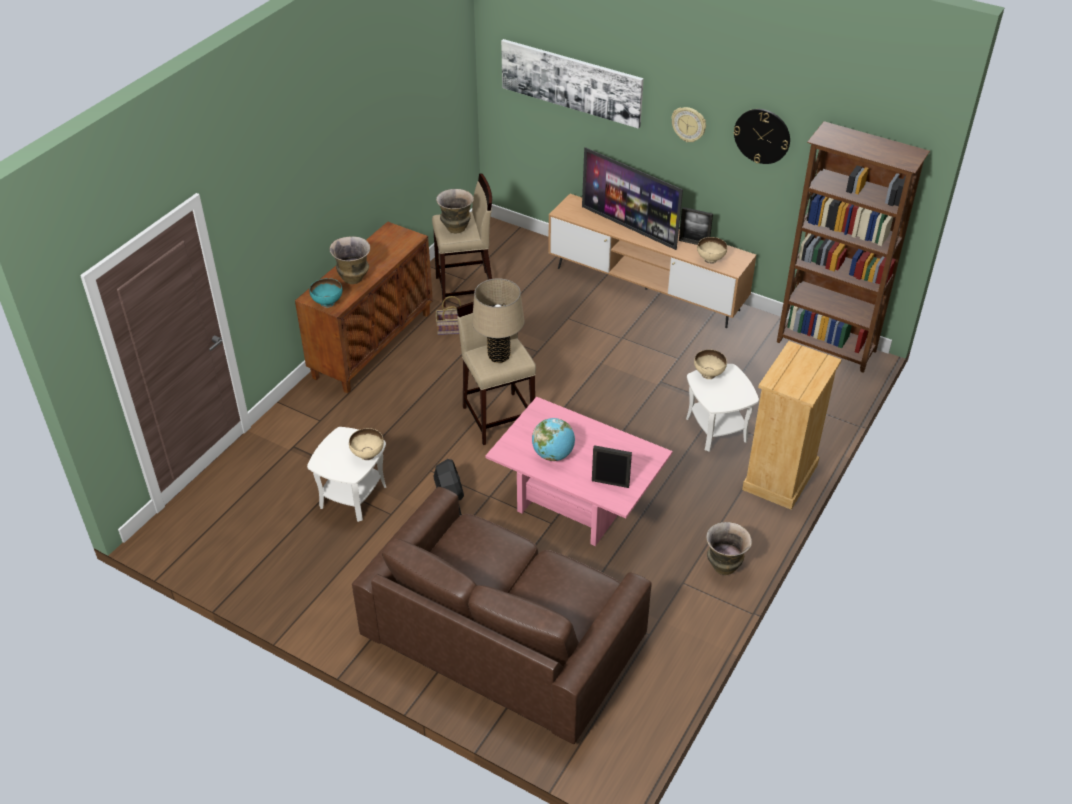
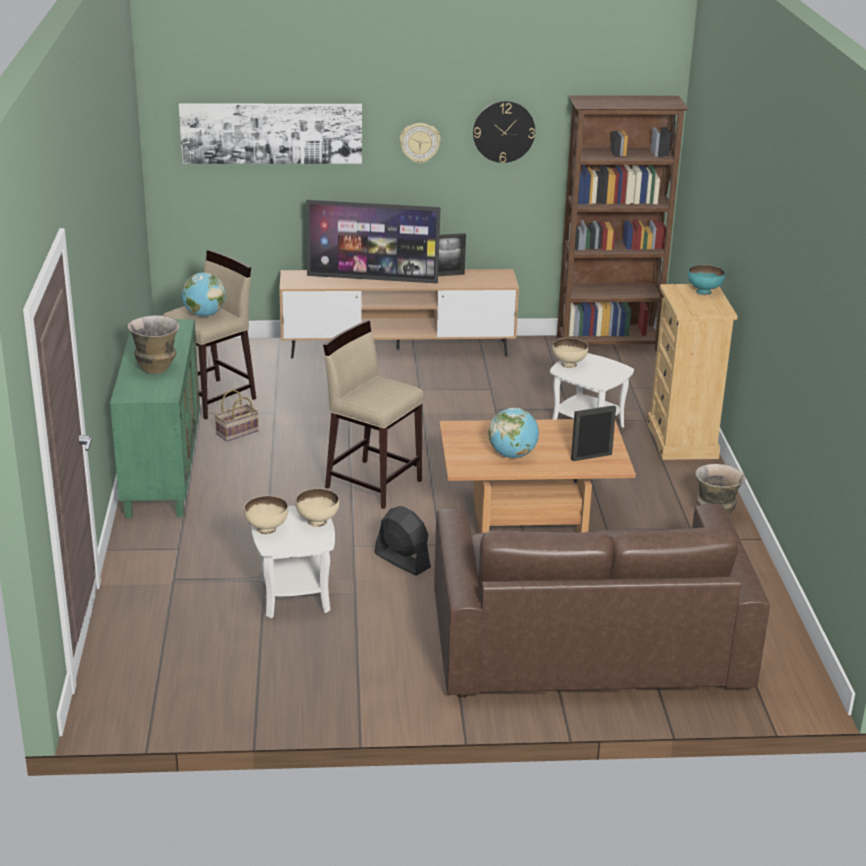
camera: 35 degrees left, 15 degrees down
brown cabinet [295,222,433,394] -> green cabinet [110,319,200,518]
turquoise bowl [310,278,342,308] -> turquoise bowl moved to [687,264,725,295]
vase [436,189,474,233] -> globe [182,272,226,316]
beige table lamp [472,278,524,363] -> none
pink coffee table [485,397,673,546] -> brown coffee table [439,419,636,533]
beige bowl [697,237,727,264] -> beige bowl moved to [244,496,288,534]

